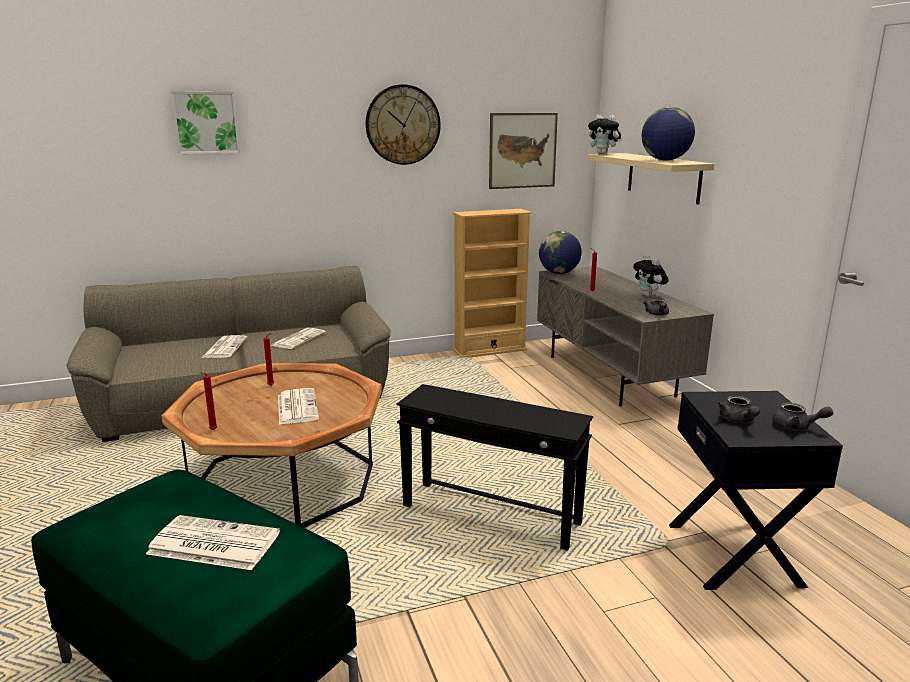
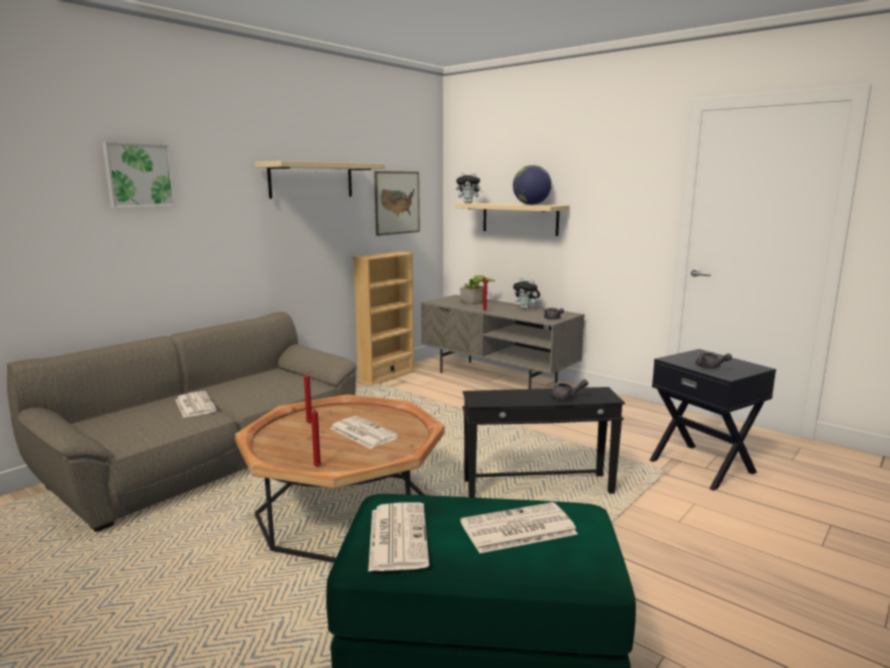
camera: 30 degrees left, 5 degrees down
newspaper [270,328,326,349] -> newspaper moved to [368,502,429,572]
wall clock [366,84,441,165] -> beige shelf [255,161,385,199]
globe [539,231,582,274] -> none
grey teapot [772,403,833,431] -> grey teapot moved to [551,379,588,400]
none -> potted plant [460,275,495,305]

